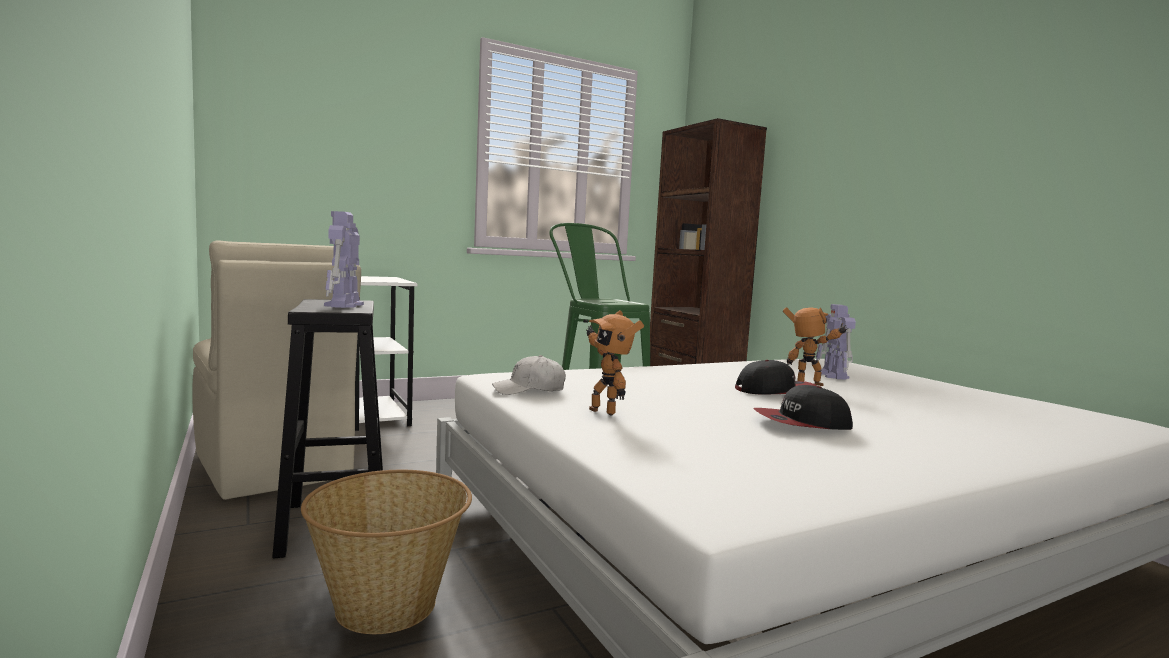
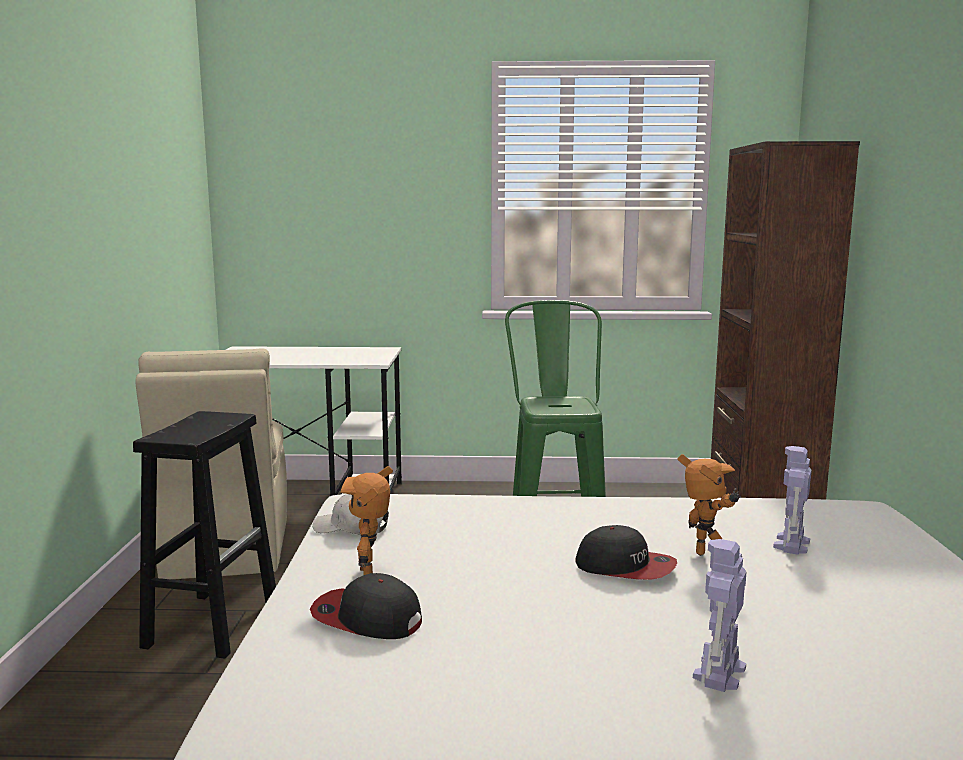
camera: 30 degrees right, 5 degrees up
basket [301,470,472,634] -> none
toy robot [324,211,364,308] -> toy robot moved to [693,539,747,692]
cap [754,385,853,430] -> cap moved to [310,573,422,639]

